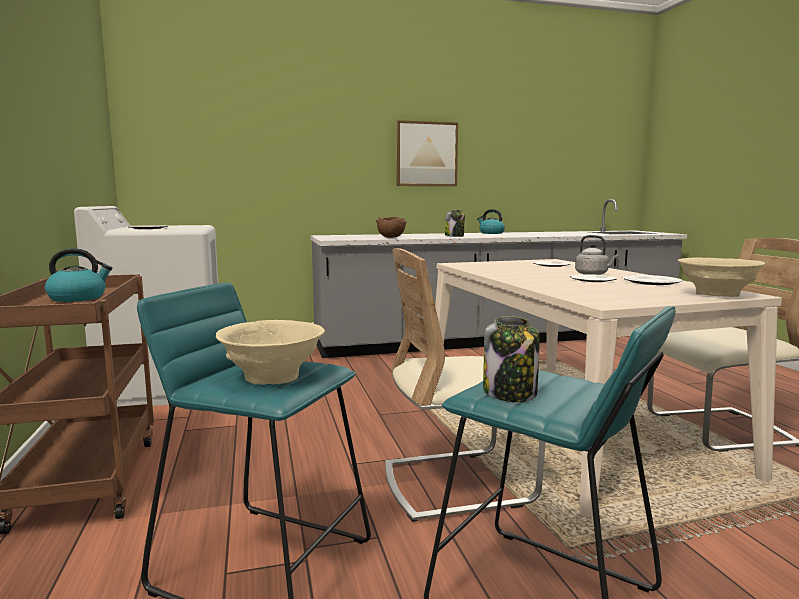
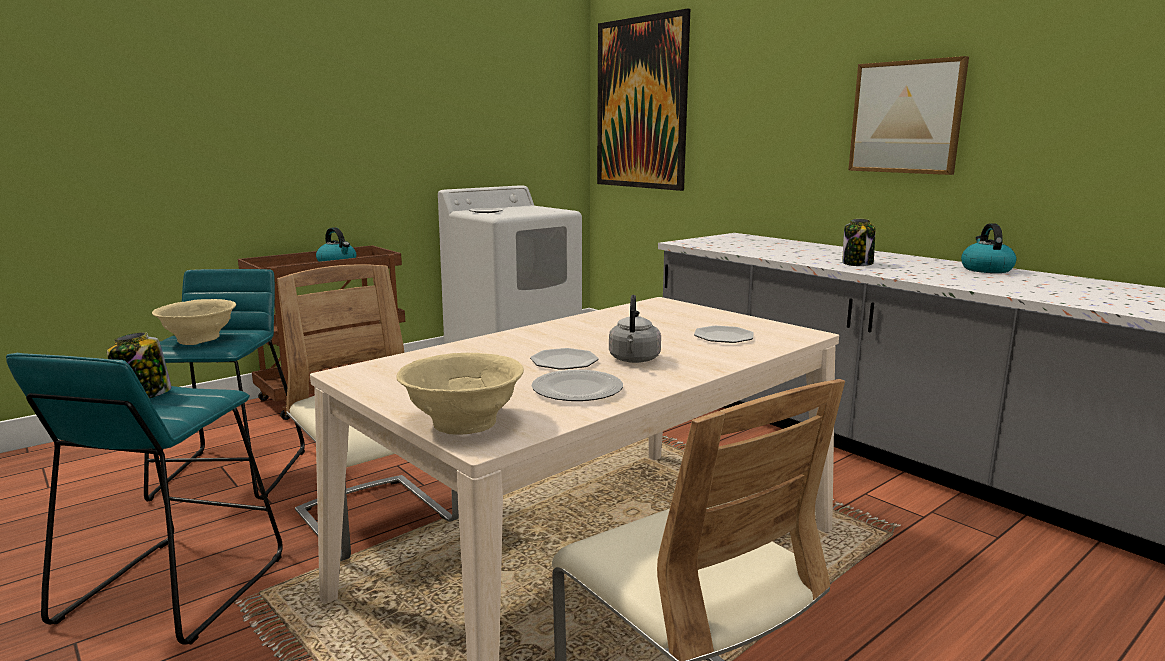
camera: 65 degrees right, 5 degrees up
brown bowl [376,217,407,238] -> none
none -> picture [597,9,690,191]

